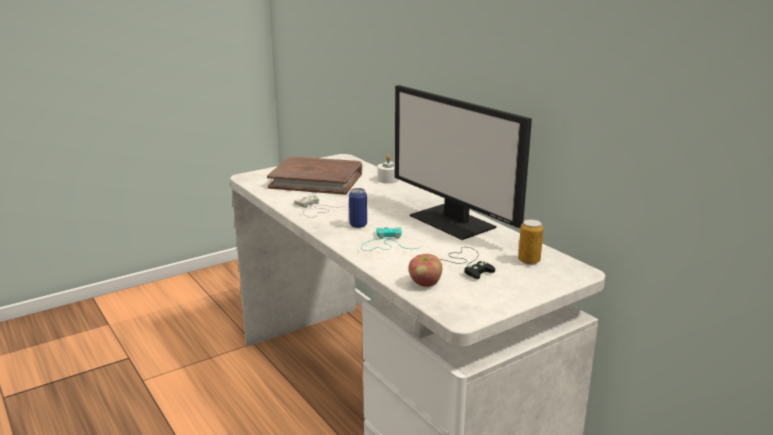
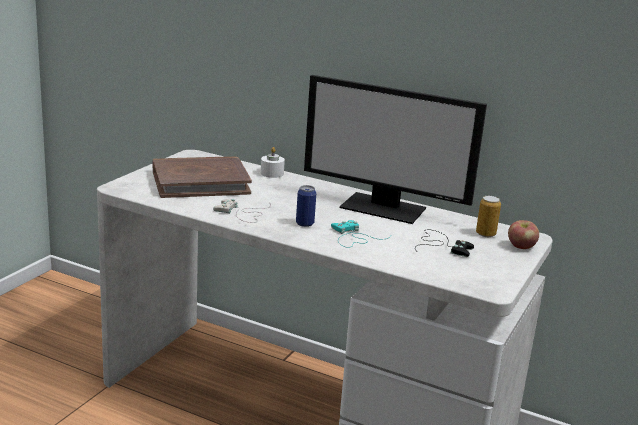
camera: 30 degrees left, 0 degrees up
apple [408,254,442,287] -> apple moved to [508,220,539,249]

